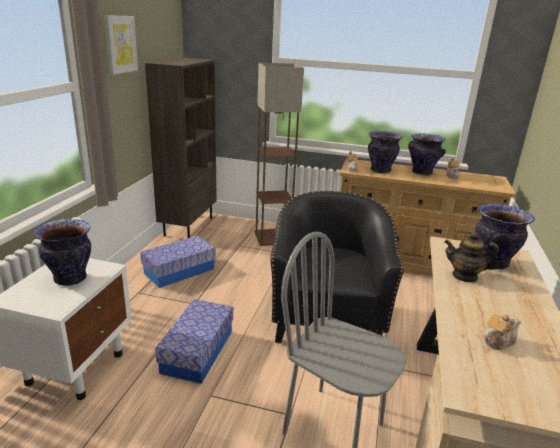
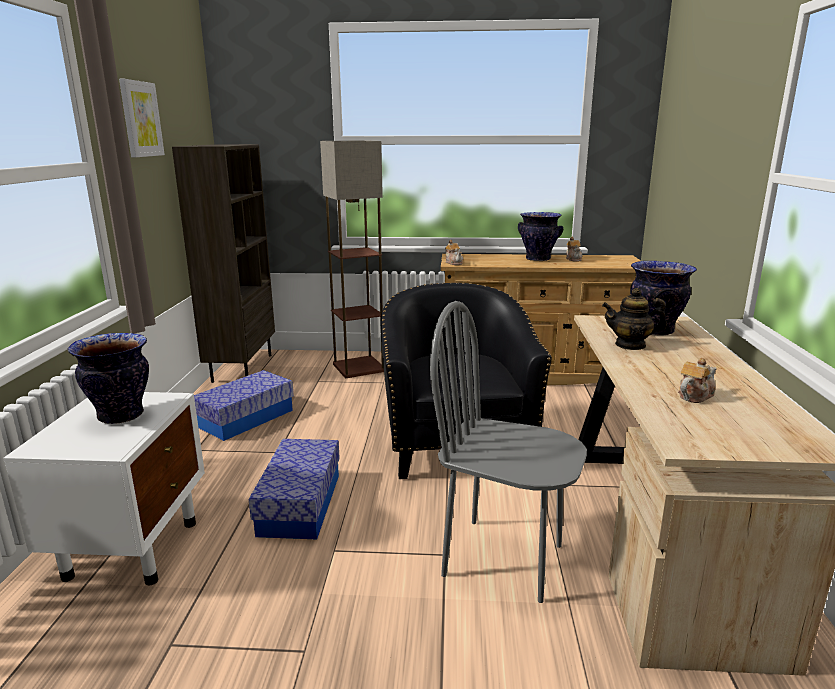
camera: 10 degrees left, 5 degrees down
vase [368,131,403,174] -> none

